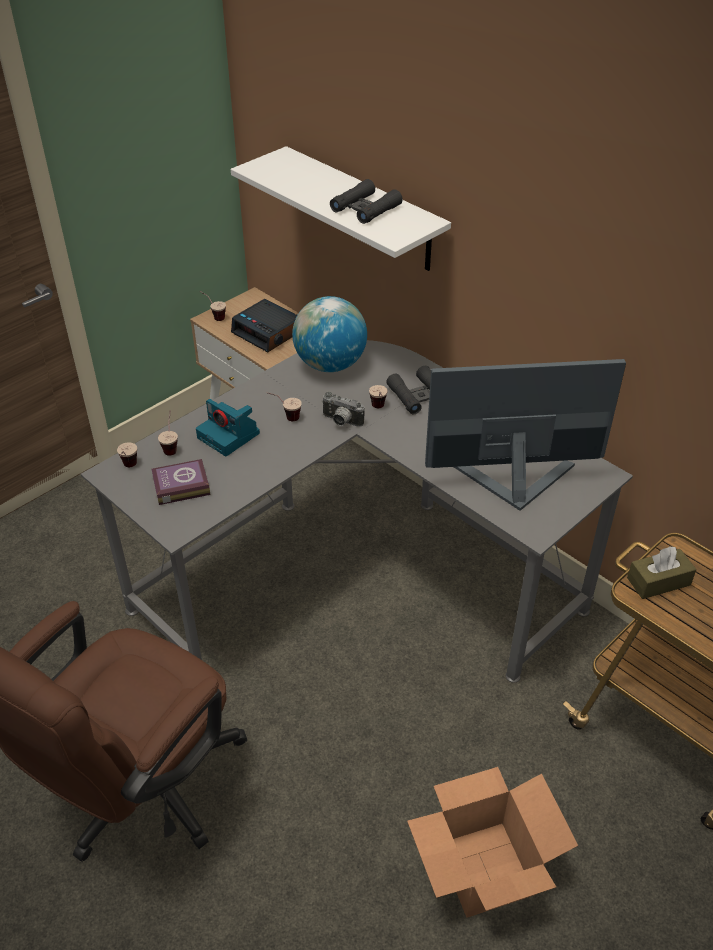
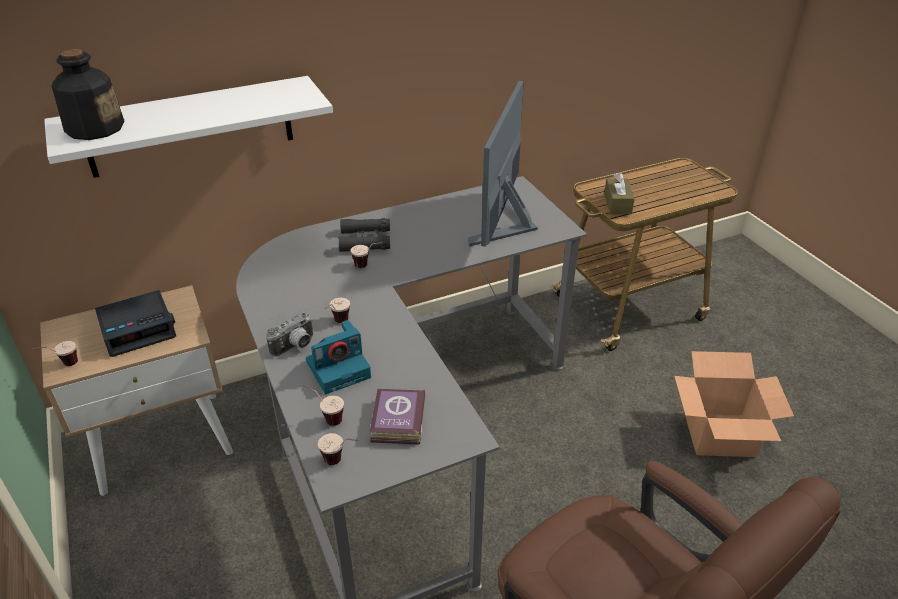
camera: 70 degrees left, 5 degrees down
globe [292,296,367,372] -> none
camera [322,392,365,427] -> camera moved to [266,313,313,357]
black binoculars [330,179,402,224] -> none
none -> bottle [52,49,124,140]

